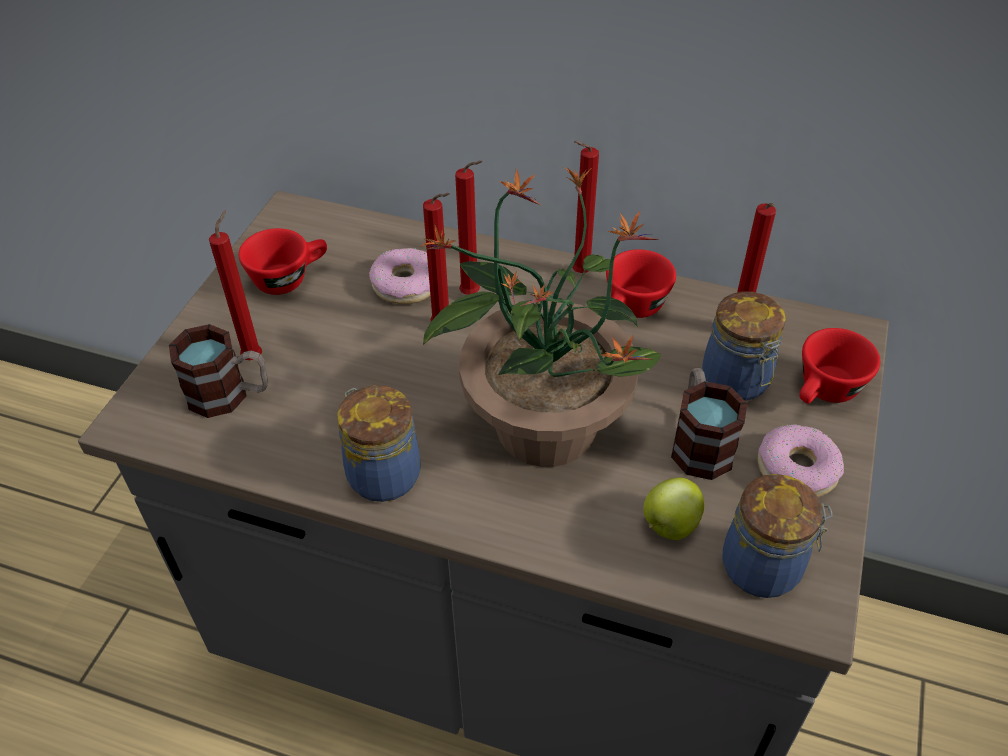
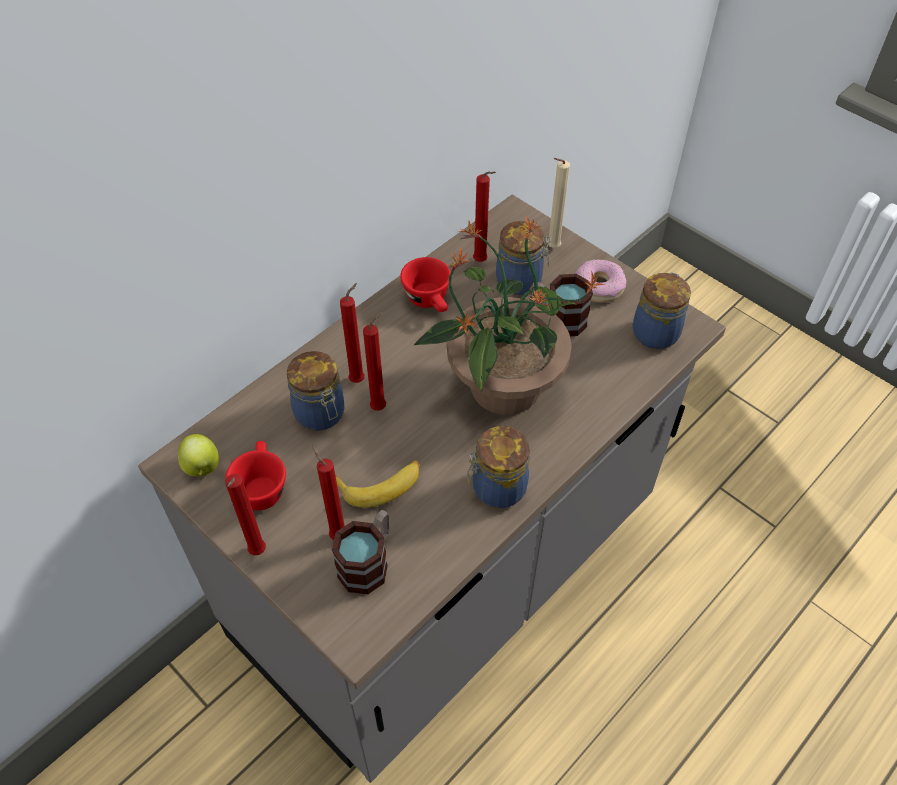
camera: 65 degrees left, 5 degrees up
donut [369,248,430,304] -> jar [287,351,345,431]
red candle [572,141,599,273] -> red candle moved to [225,474,266,556]
apple [643,477,704,540] -> apple moved to [178,434,219,476]
red cup [799,328,880,404] -> beige candle [547,158,570,248]
none -> banana [335,461,420,508]

